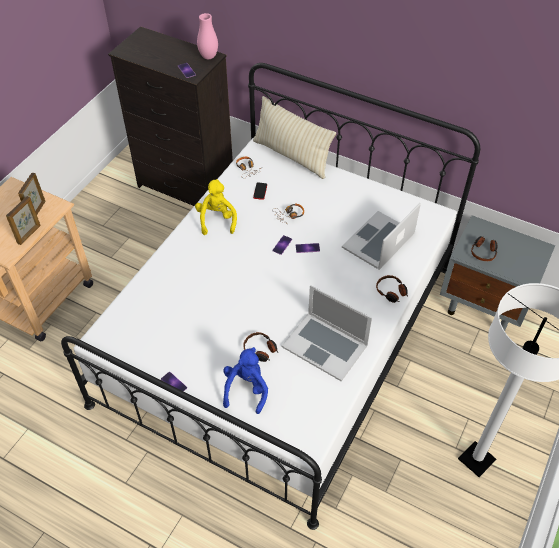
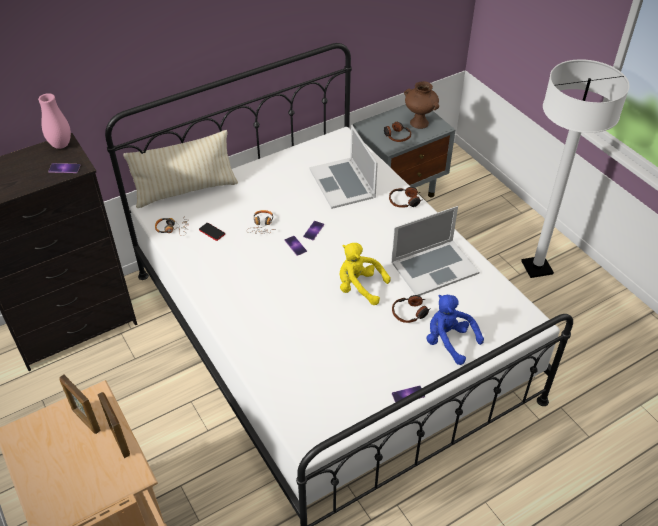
camera: 60 degrees left, 5 degrees down
yellow plush toy [195,179,237,235] -> yellow plush toy moved to [340,243,391,305]
none -> brown vase [404,81,439,129]

